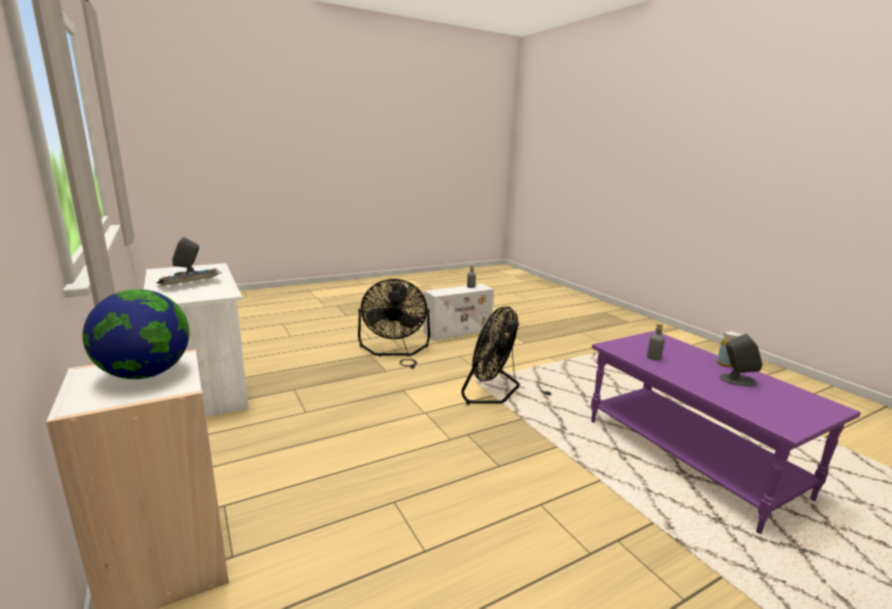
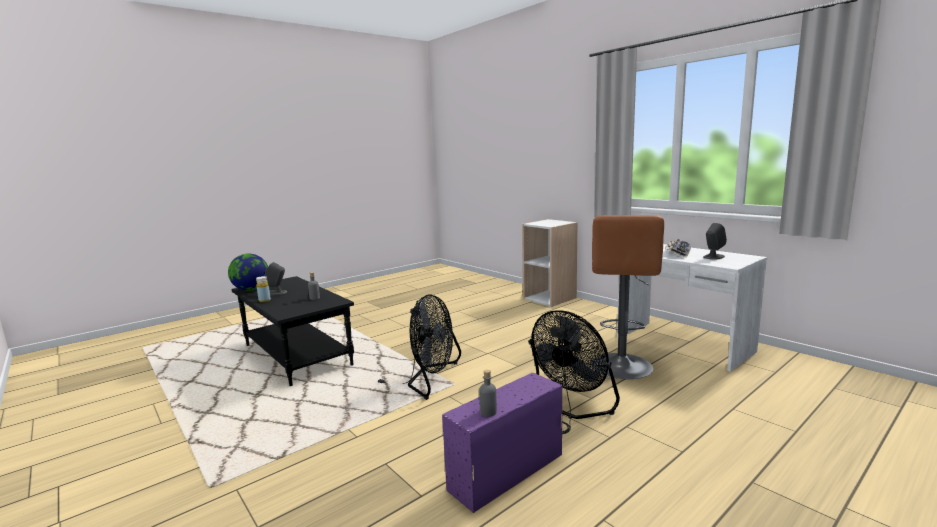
camera: 170 degrees right, 5 degrees down
globe [83,289,189,379] -> globe moved to [228,254,268,291]
black fan [358,279,430,369] -> black fan turned 120 degrees counterclockwise [528,310,620,434]
white storage box [423,284,494,341] -> purple storage box [442,373,562,513]
purple coffee table [591,331,861,534] -> black coffee table [232,276,354,386]
none -> brown stool [591,215,664,379]

